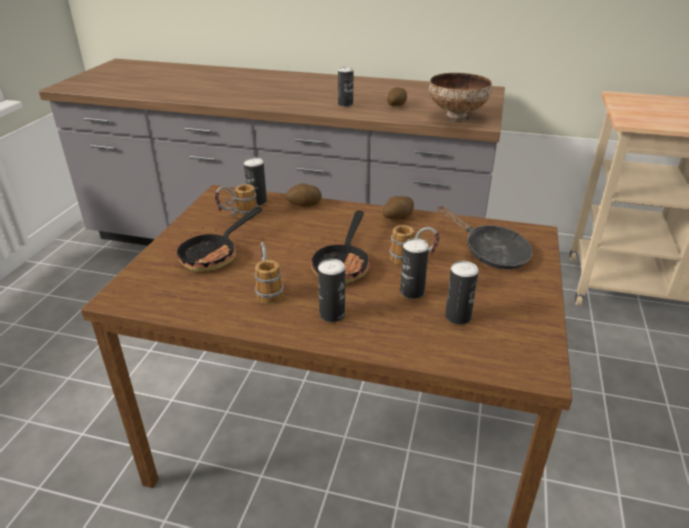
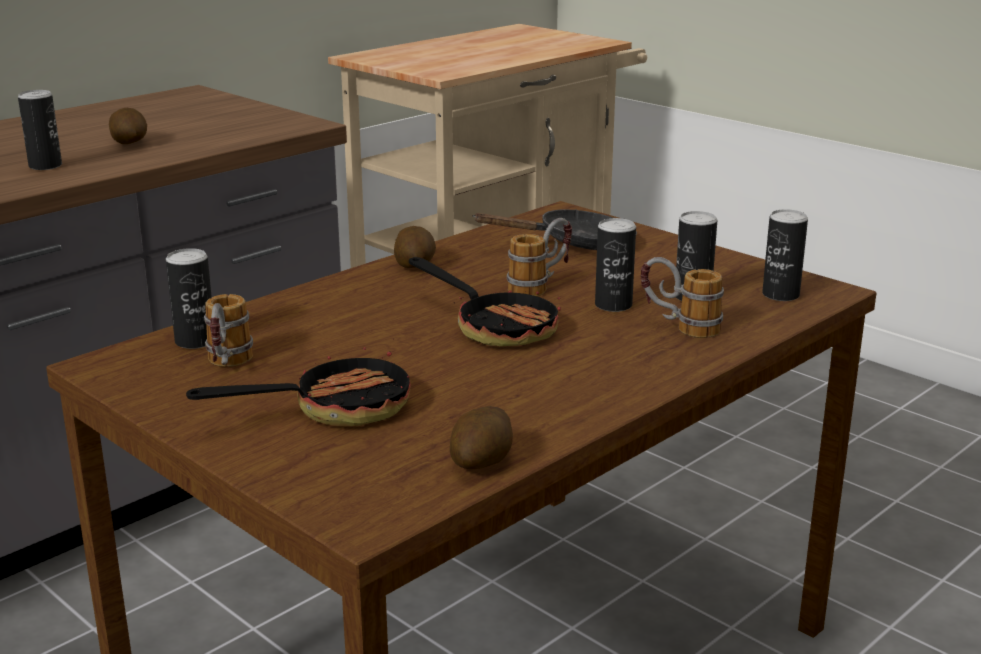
camera: 60 degrees left, 10 degrees down
frying pan [177,207,262,272] -> frying pan turned 90 degrees counterclockwise [186,339,411,426]
mug [254,242,283,304] -> mug moved to [640,257,724,338]
potato [285,183,322,207] -> potato moved to [450,406,513,469]
can [318,259,345,322] -> can moved to [762,209,808,301]
bowl [429,73,492,122] -> none

